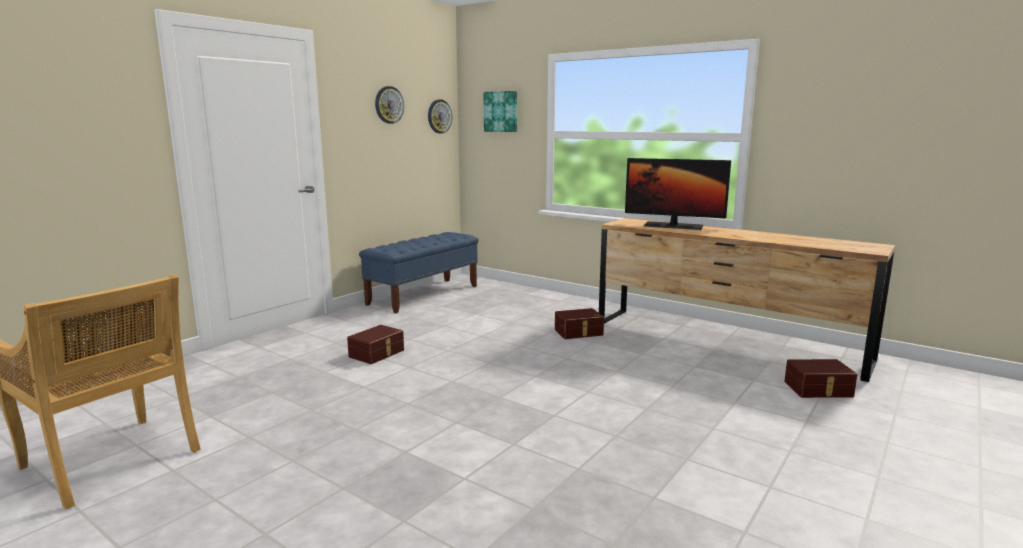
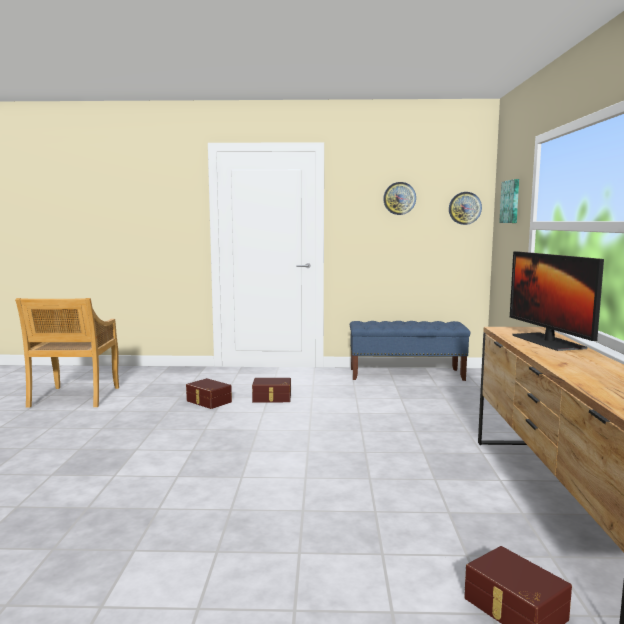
camera: 55 degrees right, 5 degrees down
brown storage box [555,308,604,339] -> brown storage box moved to [186,378,232,409]

